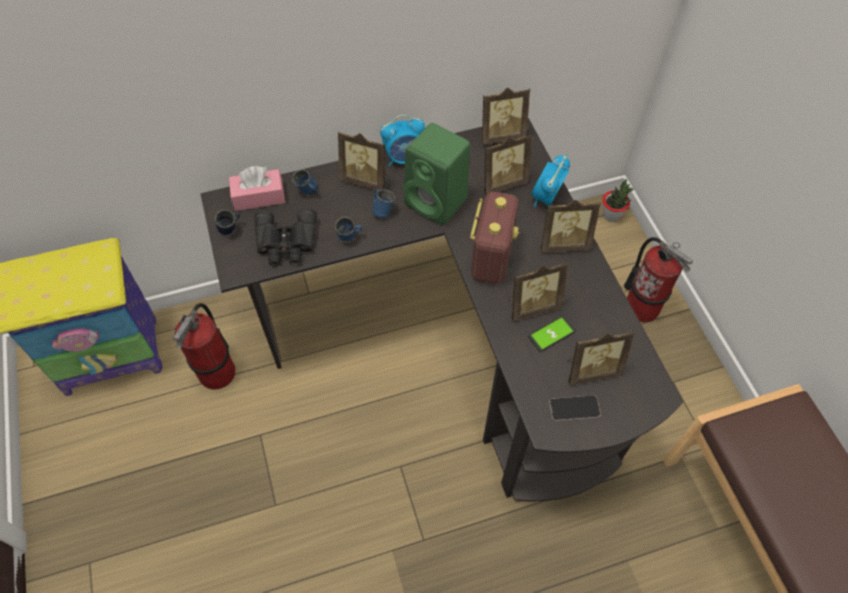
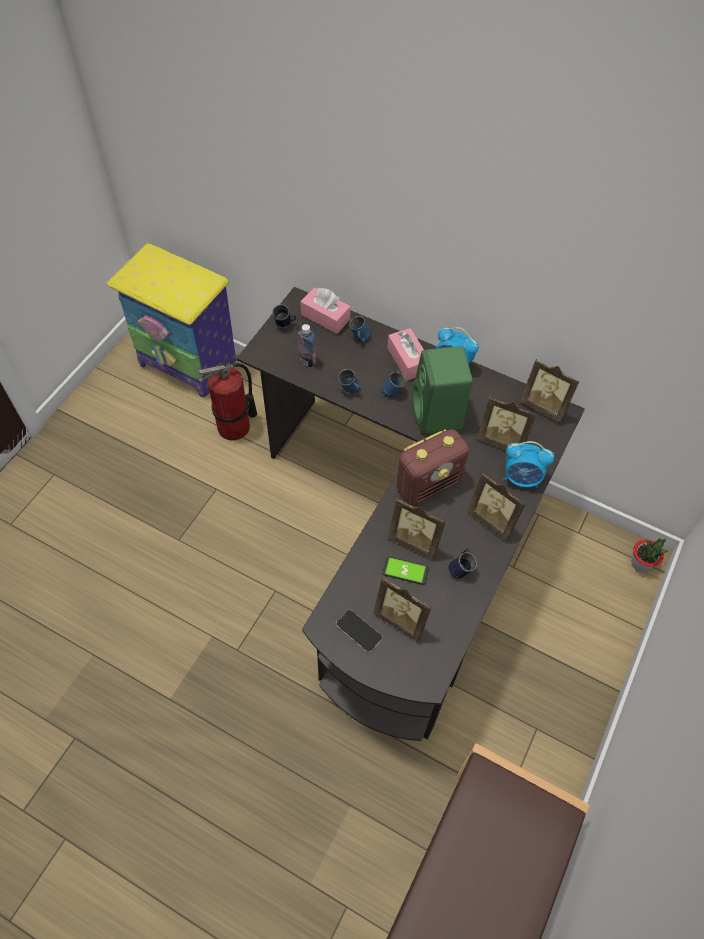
camera: 45 degrees right, 0 degrees up
black binoculars [255,208,317,267] -> bottle [298,324,316,367]
picture frame [338,131,387,190] -> pink tissue box [387,328,424,381]
alarm clock [531,154,570,207] -> alarm clock turned 150 degrees counterclockwise [503,441,554,488]
fire extinguisher [624,237,693,322] -> none
none -> blue mug [448,549,477,579]

